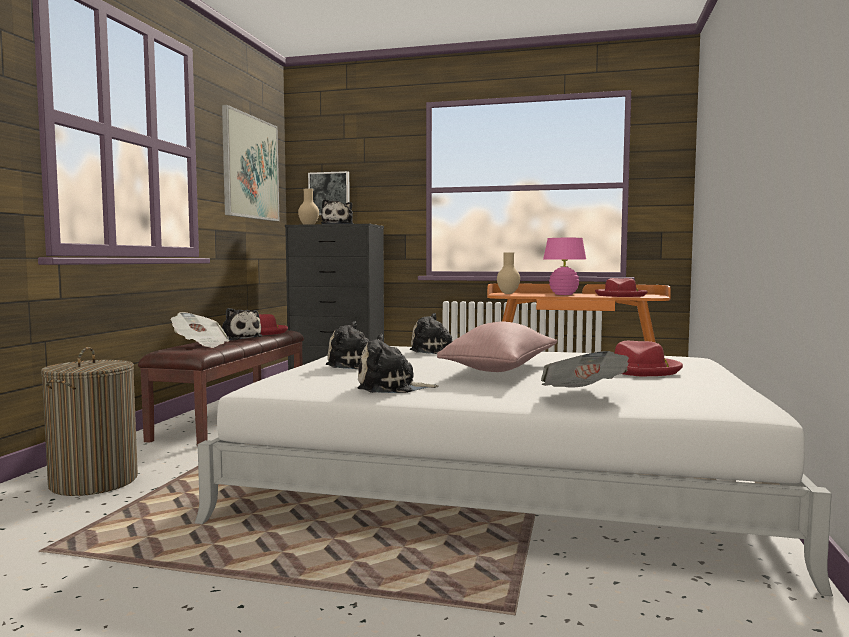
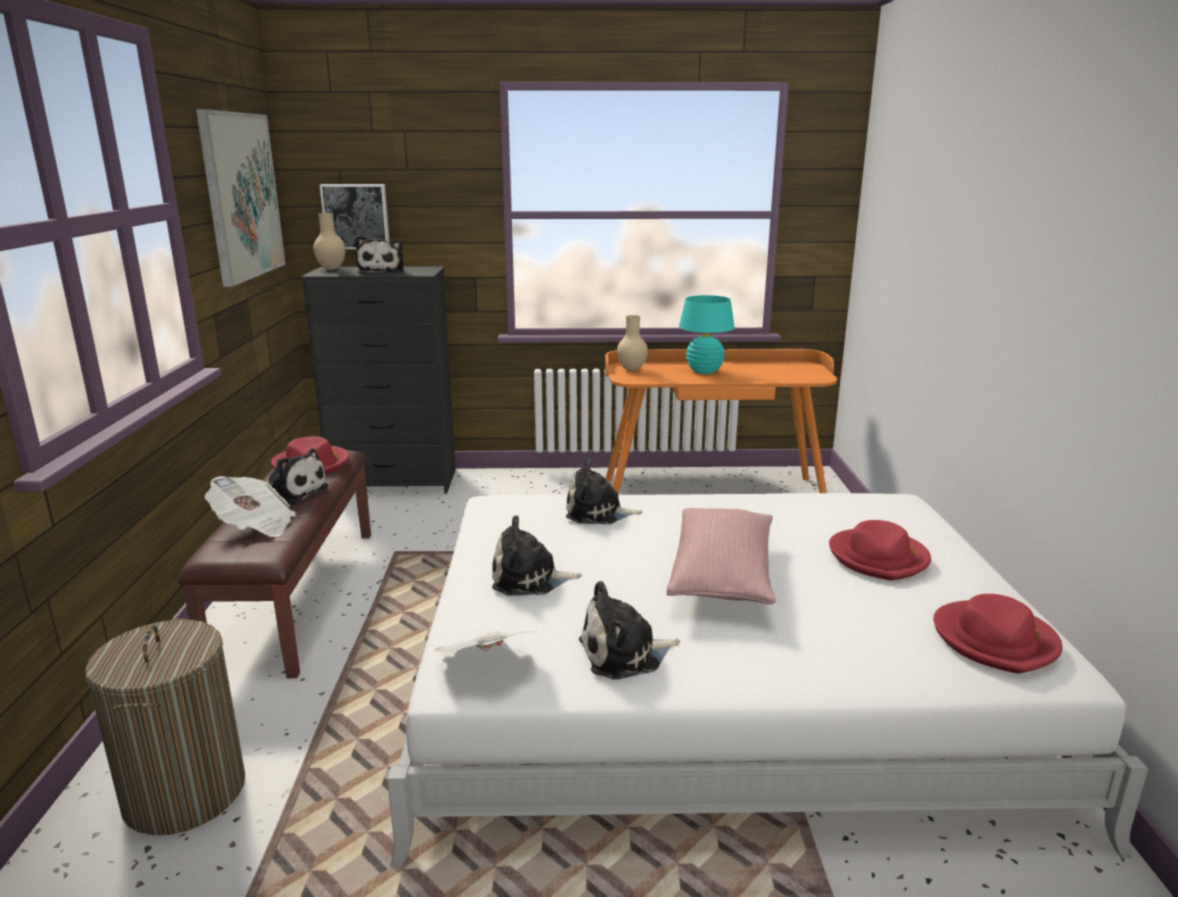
camera: 15 degrees left, 15 degrees up
newspaper [541,351,629,388] -> newspaper moved to [433,631,534,652]
pink table lamp [543,238,586,295] -> turquoise table lamp [679,295,735,374]
red hat [595,278,647,297] -> red hat moved to [933,594,1062,673]

